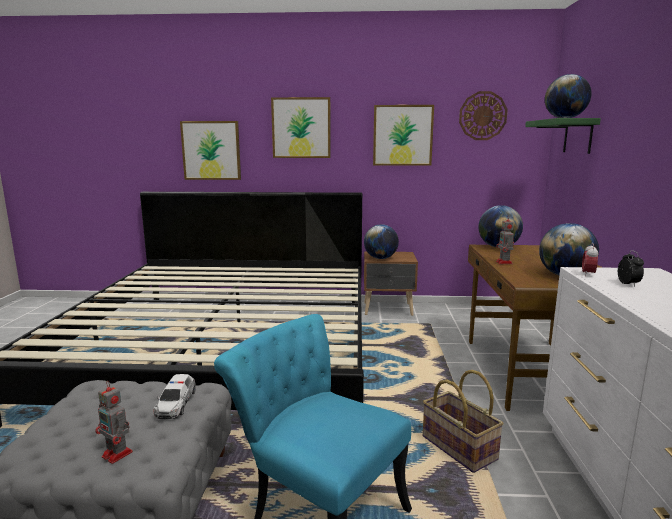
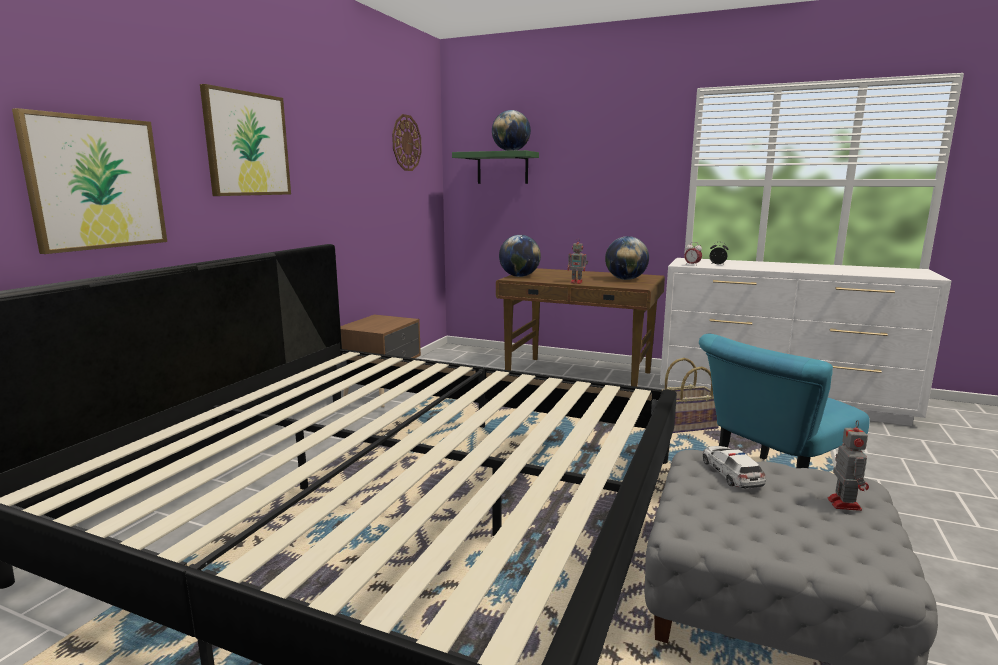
camera: 70 degrees left, 0 degrees up
toy robot [95,382,133,464] -> toy robot turned 45 degrees counterclockwise [827,420,869,511]
toy car [153,374,196,419] -> toy car turned 120 degrees counterclockwise [703,446,766,489]
globe [364,224,399,259] -> none
picture [373,105,434,166] -> none

